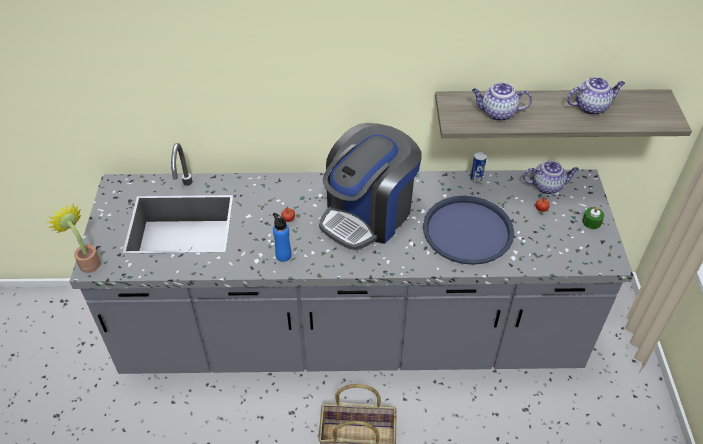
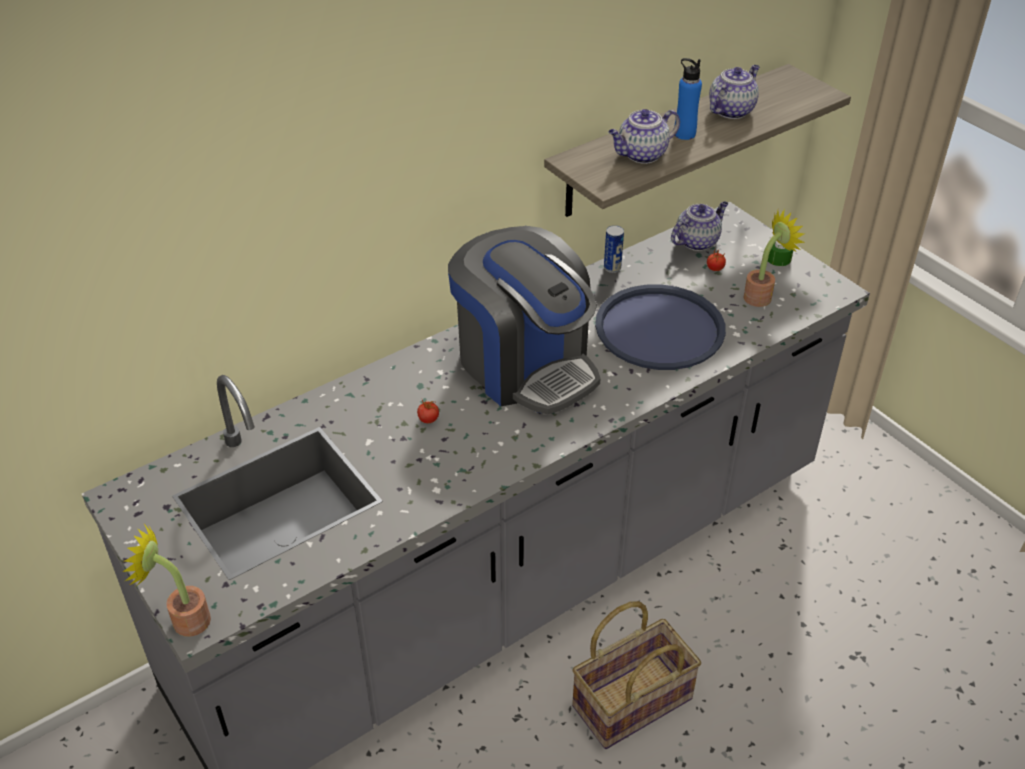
camera: 35 degrees left, 5 degrees down
blue bottle [273,213,291,262] -> blue bottle moved to [674,58,702,140]
coffee machine [319,123,421,250] -> coffee machine turned 45 degrees counterclockwise [448,226,600,415]
none -> potted plant [744,209,805,307]

